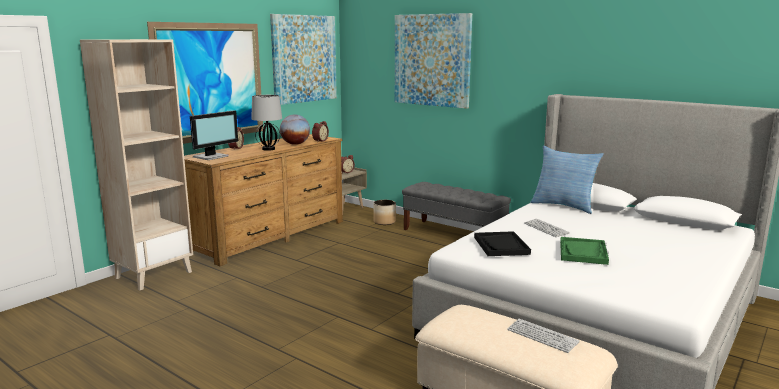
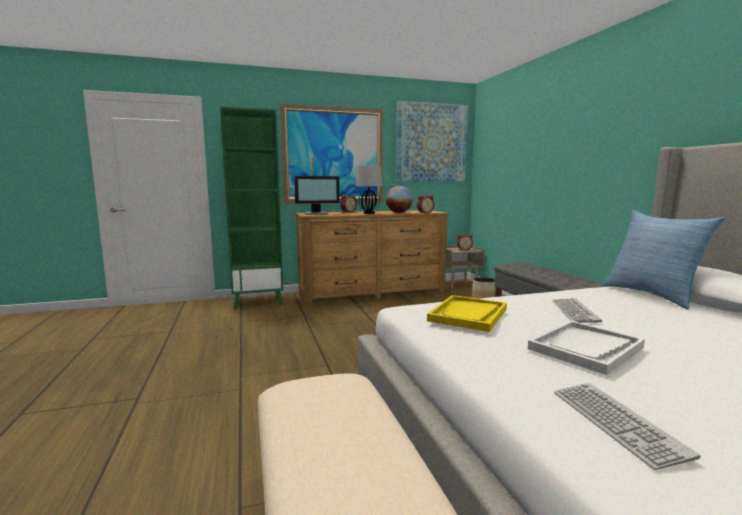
camera: 35 degrees right, 5 degrees down
beige bookcase [80,39,193,290] -> green bookcase [220,107,283,309]
picture [395,13,472,109] -> none
black tray [474,231,531,256] -> yellow tray [427,295,507,332]
keyboard [507,319,580,353] -> keyboard moved to [554,383,701,470]
green tray [560,237,609,265] -> white tray [528,321,645,375]

